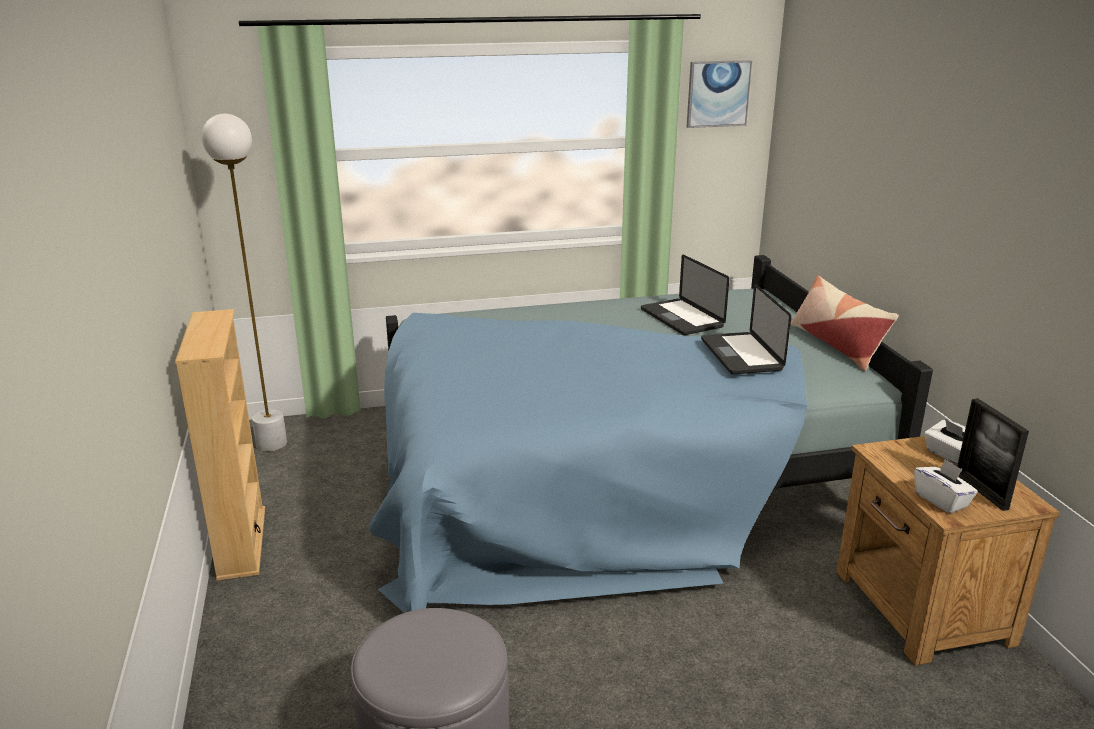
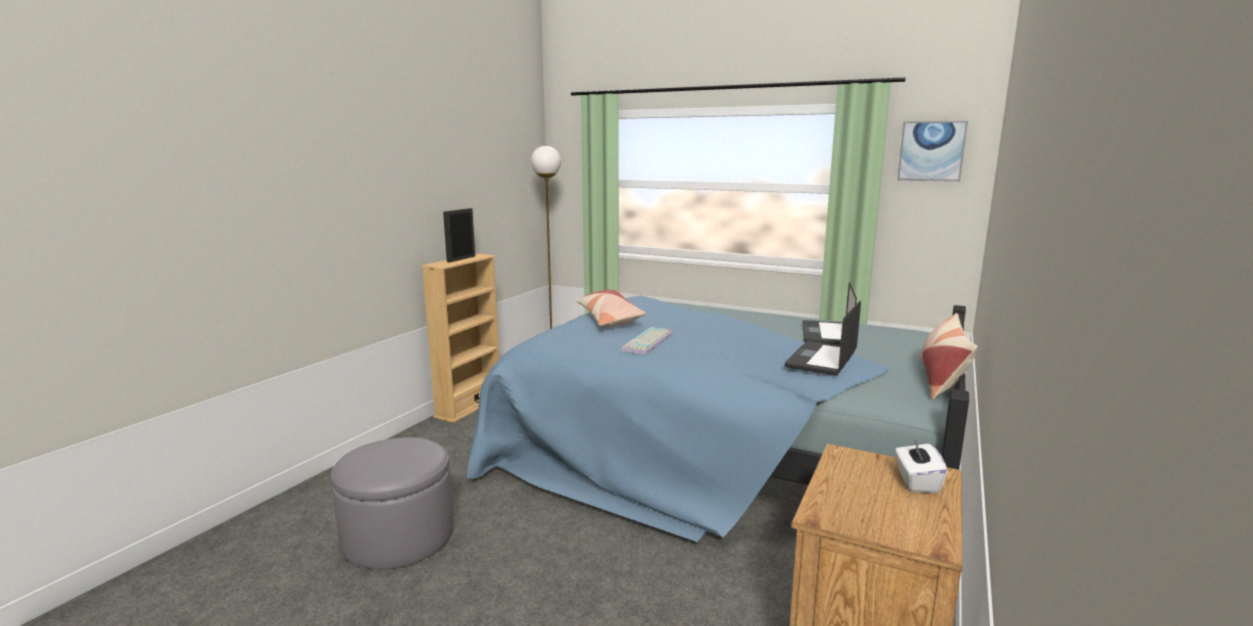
camera: 40 degrees right, 10 degrees down
white tissue box [914,459,978,513] -> none
picture frame [957,398,1029,511] -> picture frame moved to [443,208,475,262]
none -> pillow [577,290,645,327]
none -> keyboard [621,327,673,354]

